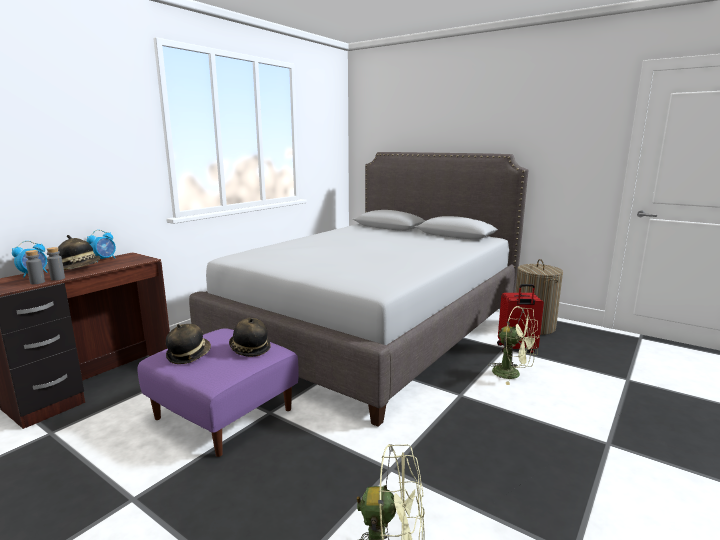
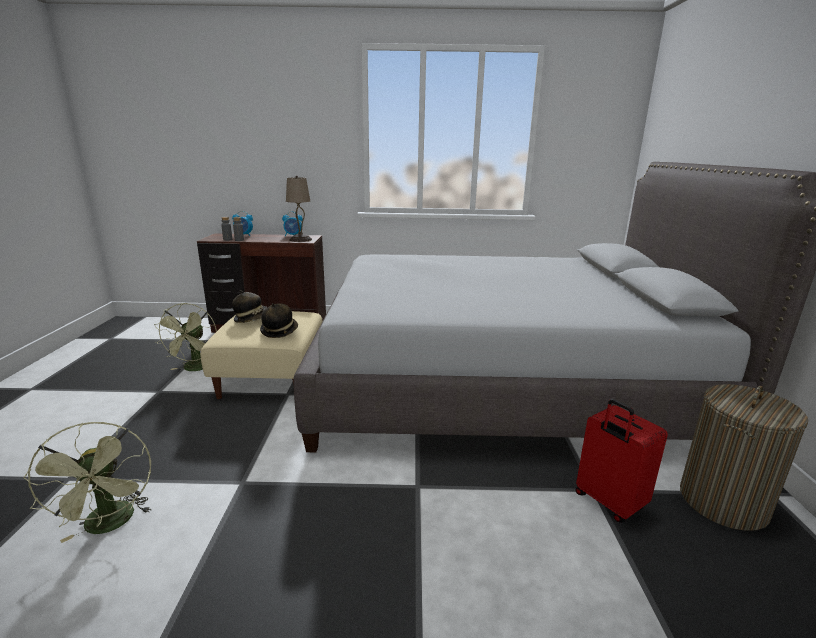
camera: 55 degrees right, 5 degrees up
hat [58,235,100,270] -> none
purple ottoman [137,328,299,457] -> beige ottoman [200,311,322,399]
green fan [489,306,540,385] -> green fan moved to [154,303,217,371]
none -> beige table lamp [286,176,312,242]

